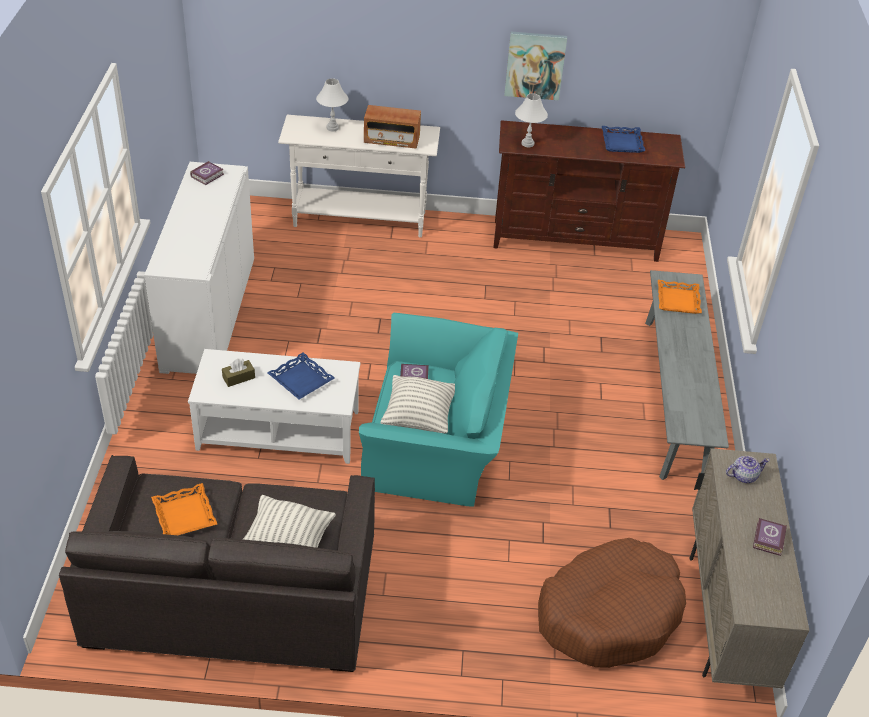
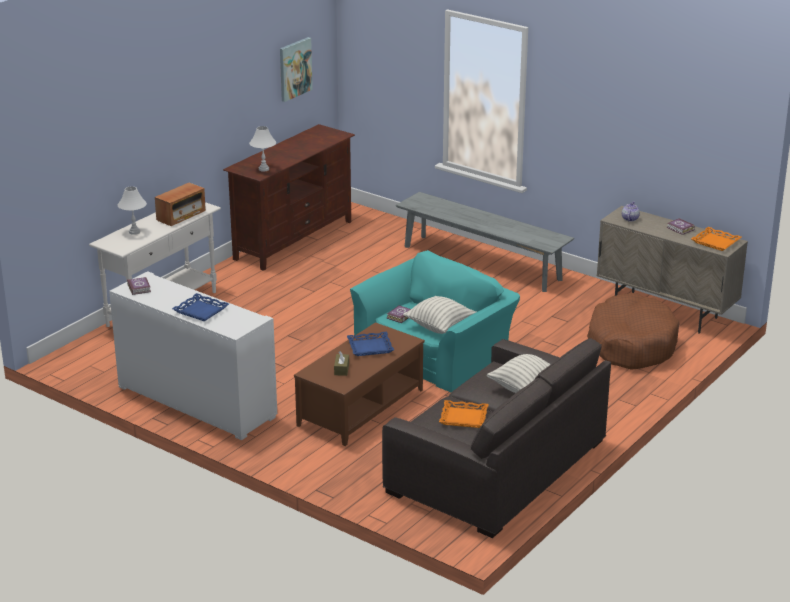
camera: 55 degrees left, 15 degrees down
white coffee table [188,349,360,464] -> brown coffee table [294,322,425,446]
picture [504,32,567,100] -> picture moved to [280,37,313,102]
blue tray [602,126,645,153] -> blue tray moved to [172,293,229,321]
orange tray [658,280,702,314] -> orange tray moved to [691,227,742,251]

